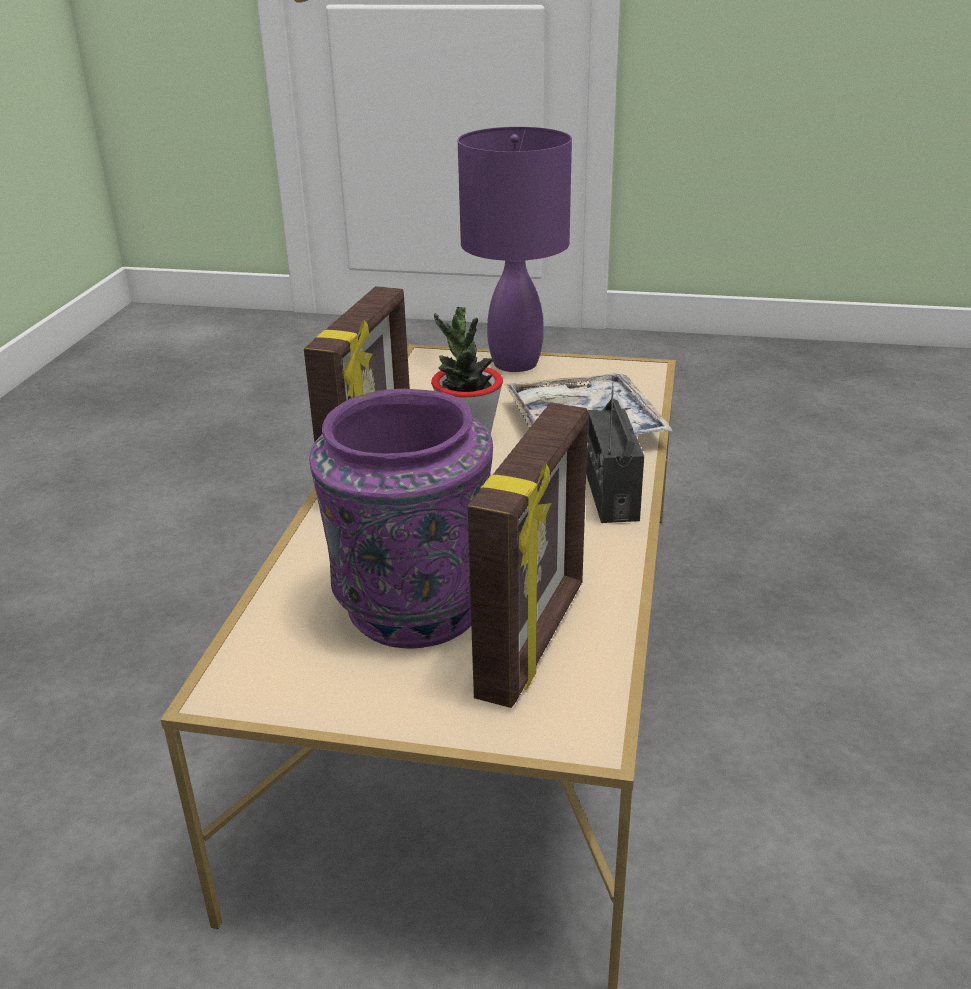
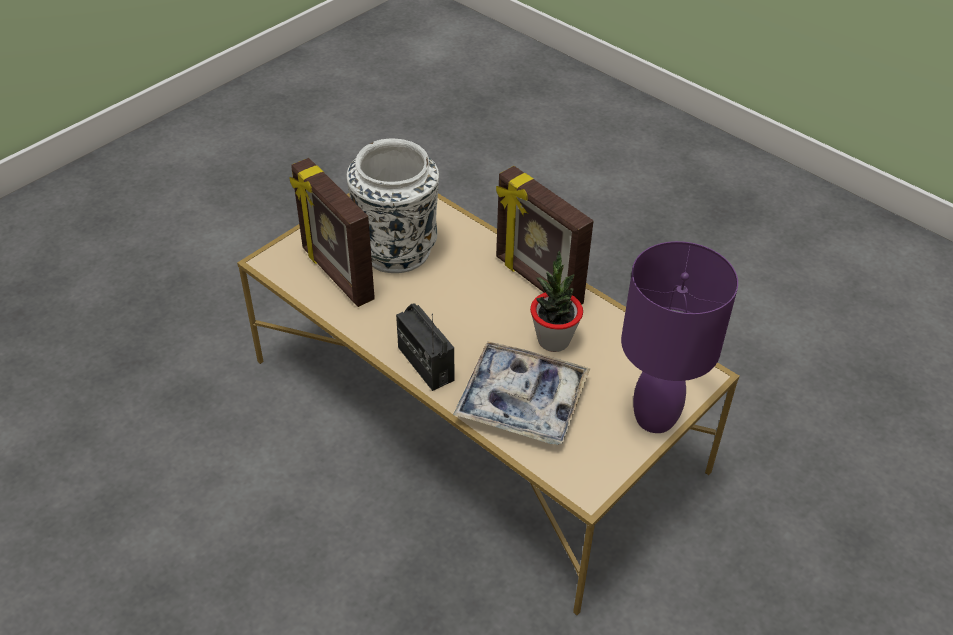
camera: 120 degrees right, 15 degrees up
purple vase [309,389,493,648] -> white vase [347,138,439,273]
radio [586,375,644,523] -> radio turned 150 degrees counterclockwise [396,303,454,391]

